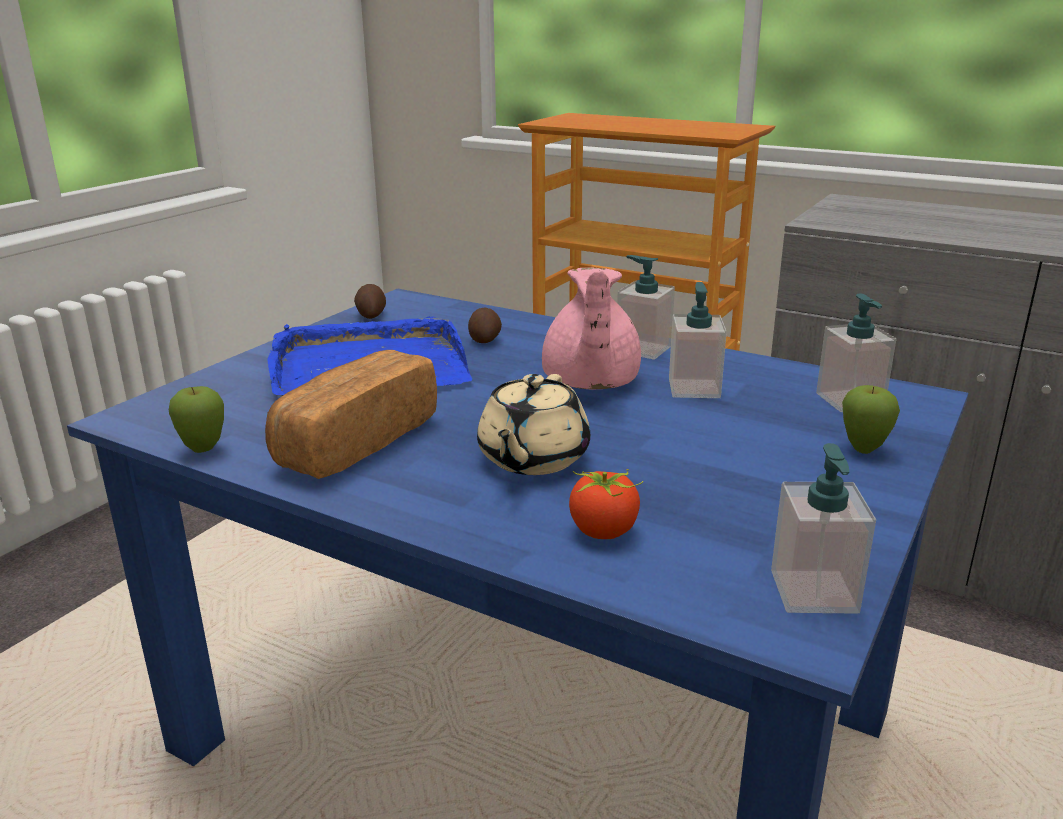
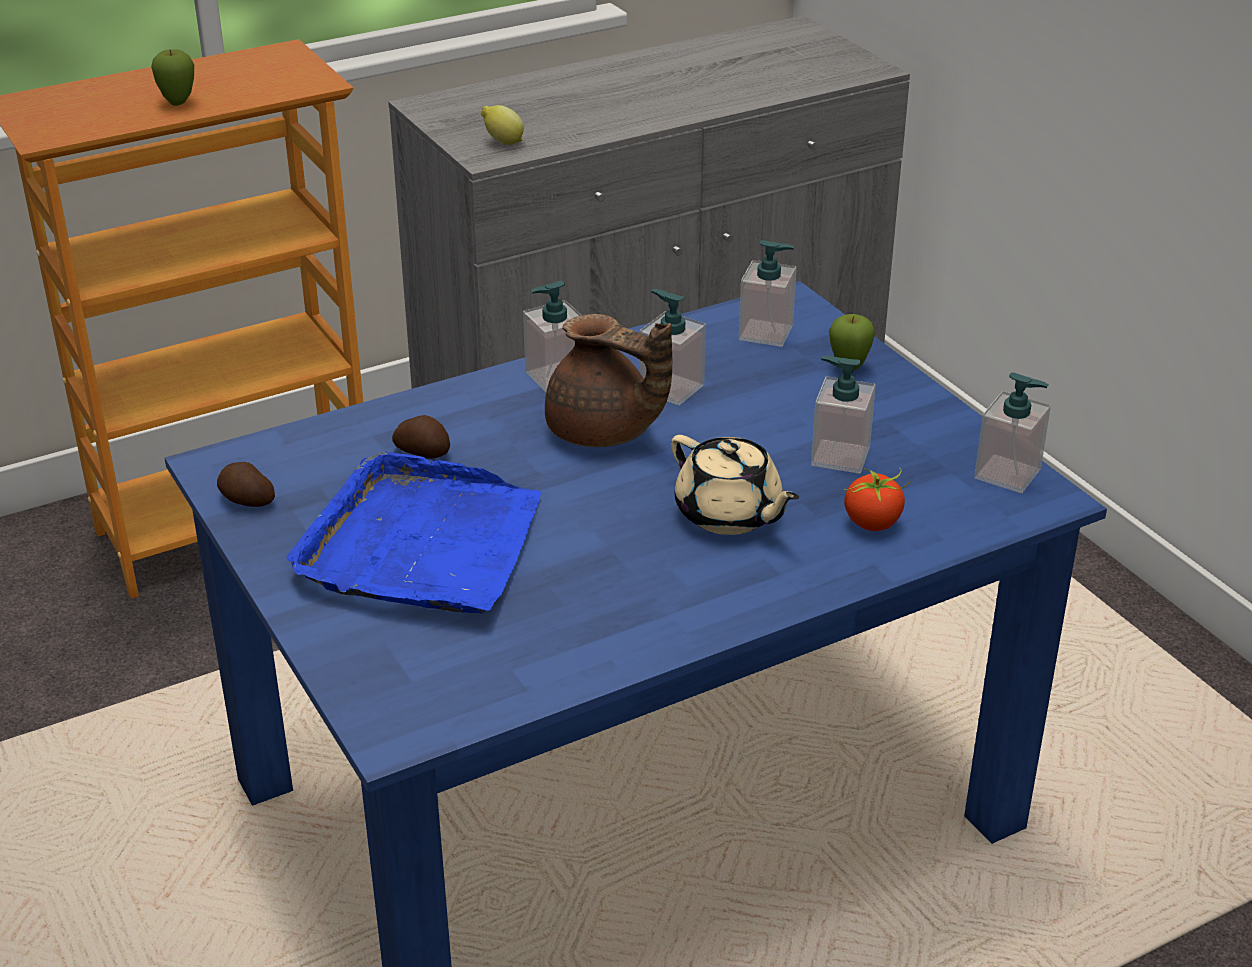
camera: 60 degrees left, 10 degrees up
apple [169,386,224,453] -> apple moved to [151,49,194,106]
bread [265,350,437,479] -> none
pink teapot [542,267,641,389] -> brown teapot [545,314,672,447]
none -> lemon [481,105,524,145]
none -> soap dispenser [811,356,876,474]

